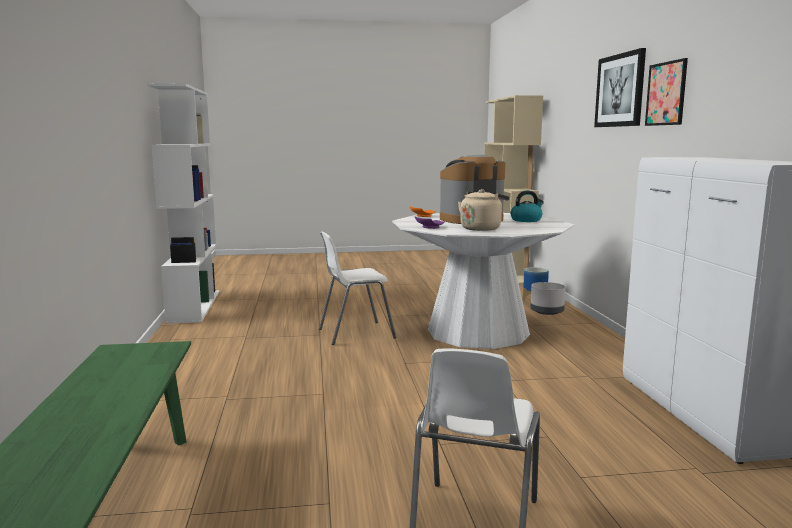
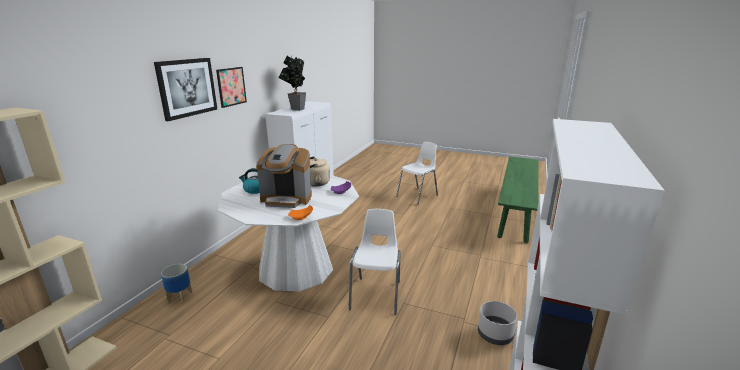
camera: 150 degrees left, 10 degrees up
white chair [319,232,396,345] -> white chair turned 90 degrees counterclockwise [349,209,401,315]
grey planter [530,282,566,315] -> grey planter moved to [478,301,517,345]
none -> potted plant [279,56,306,111]

